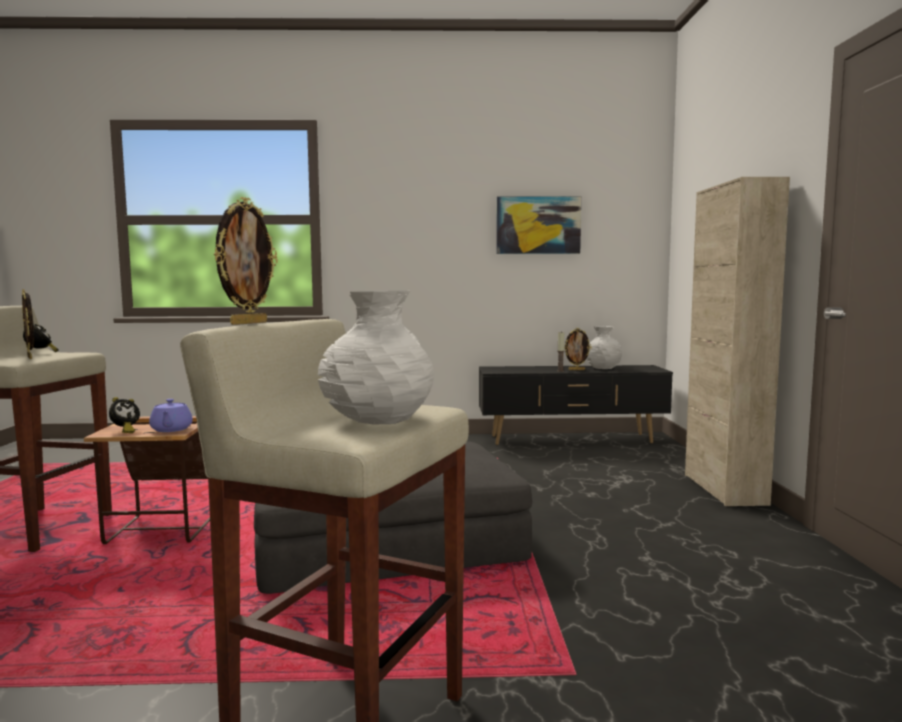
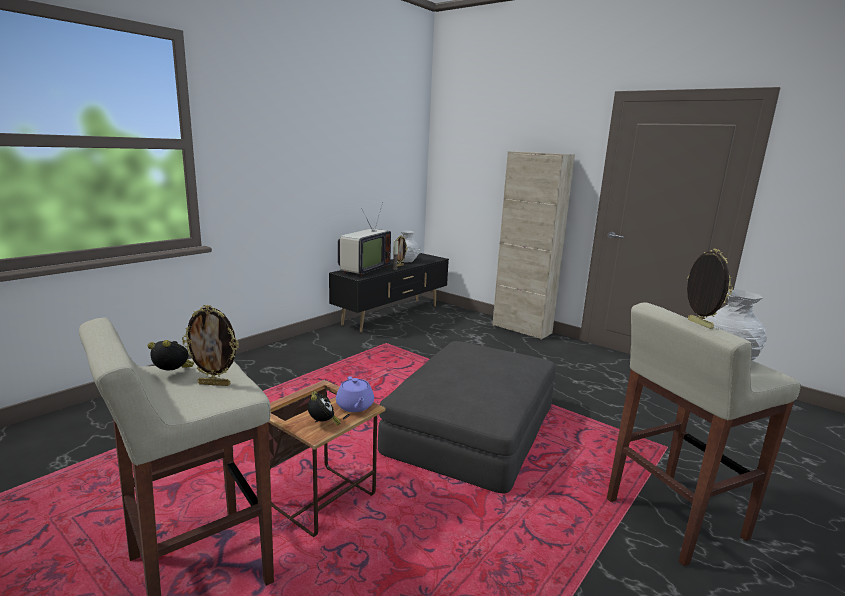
camera: 50 degrees left, 10 degrees up
purple teapot [149,399,193,432] -> purple teapot turned 45 degrees clockwise [336,376,374,412]
picture [496,196,581,254] -> none
none -> television [338,202,391,277]

